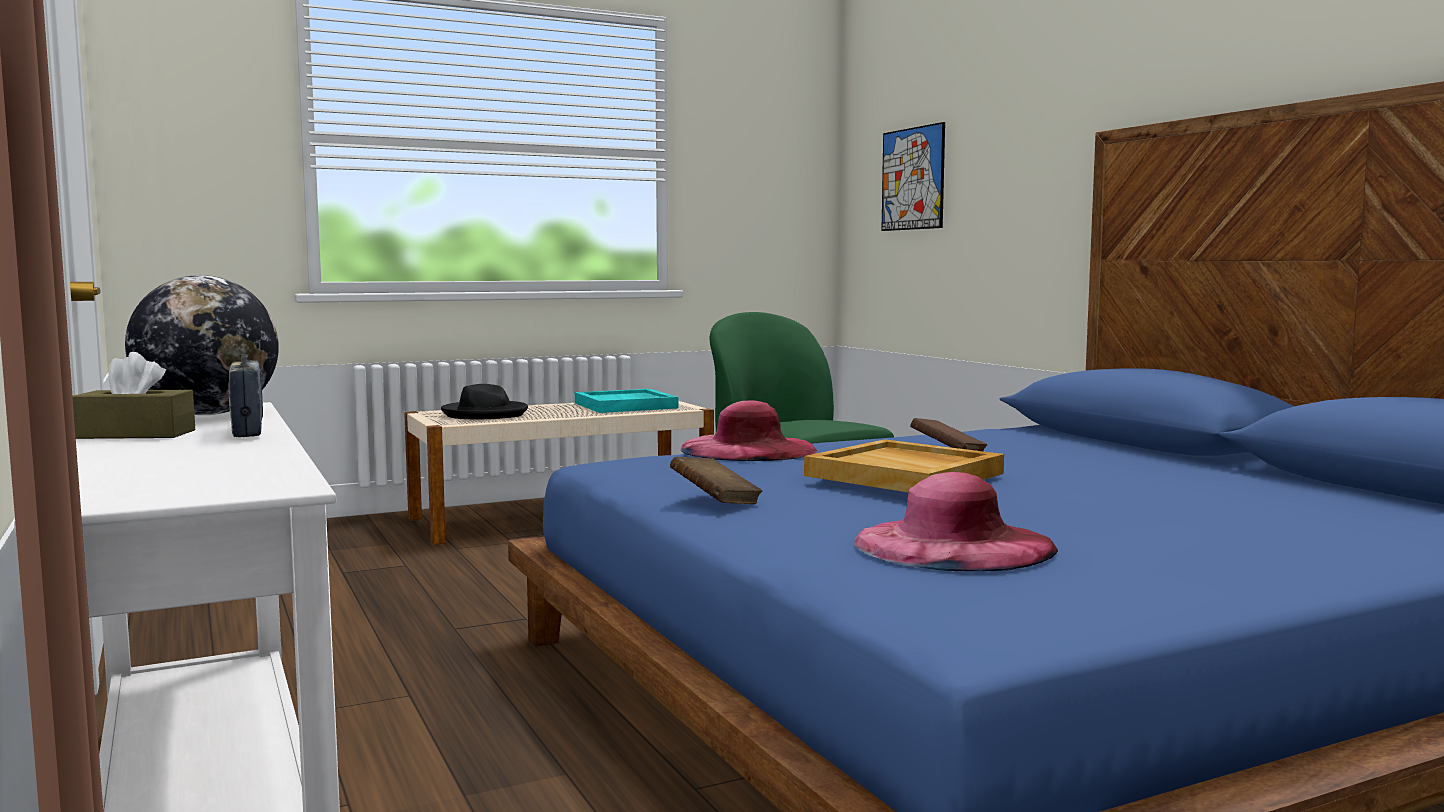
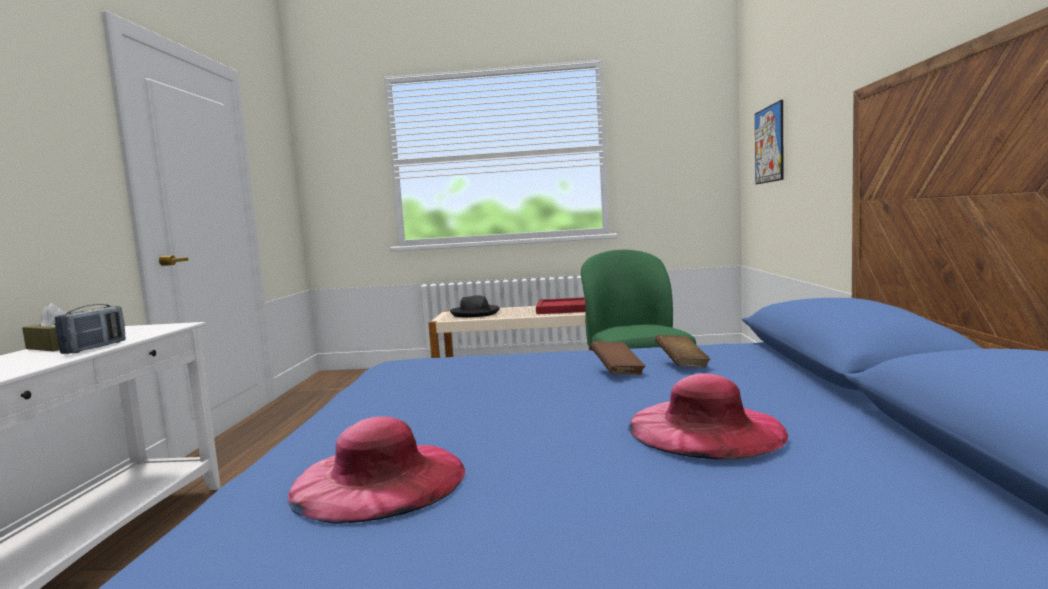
camera: 30 degrees right, 0 degrees up
globe [125,275,279,415] -> none
turquoise tray [575,389,678,413] -> red tray [536,297,586,314]
brown book [670,457,762,504] -> brown book moved to [655,335,710,367]
pink hat [681,400,817,461] -> pink hat moved to [628,373,788,460]
beige tray [804,439,1004,492] -> none

